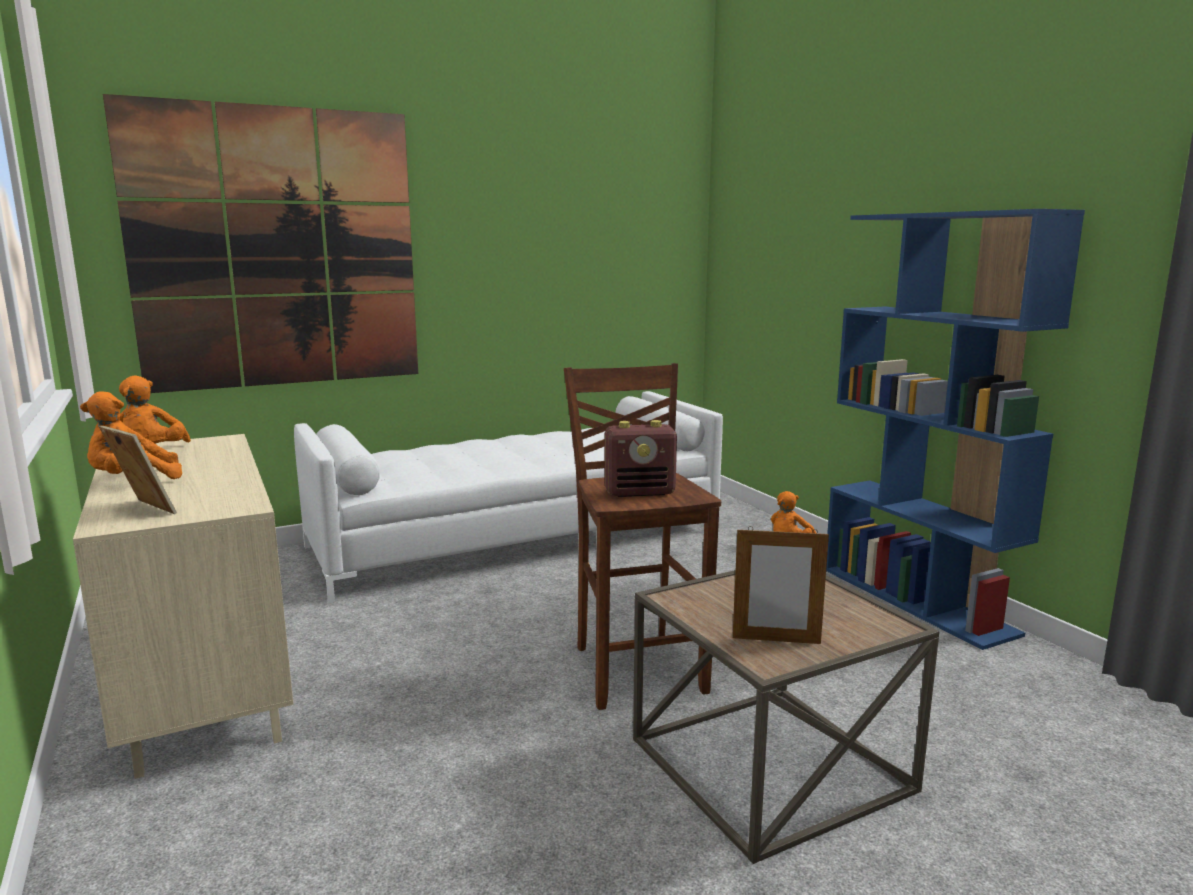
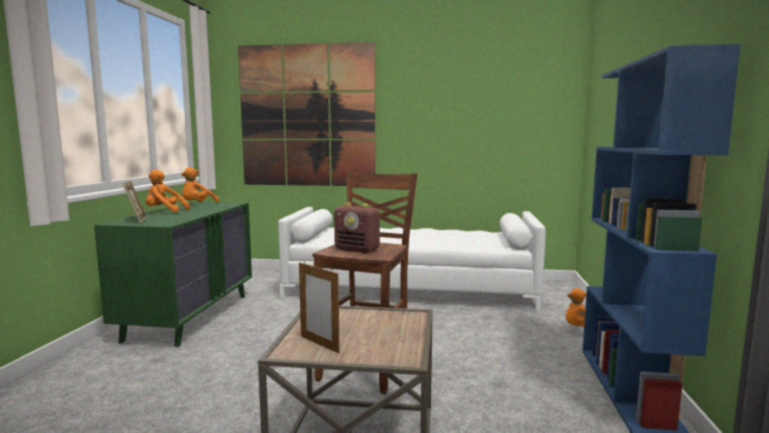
camera: 35 degrees right, 5 degrees down
beige dresser [73,434,294,779] -> green dresser [94,202,252,347]

